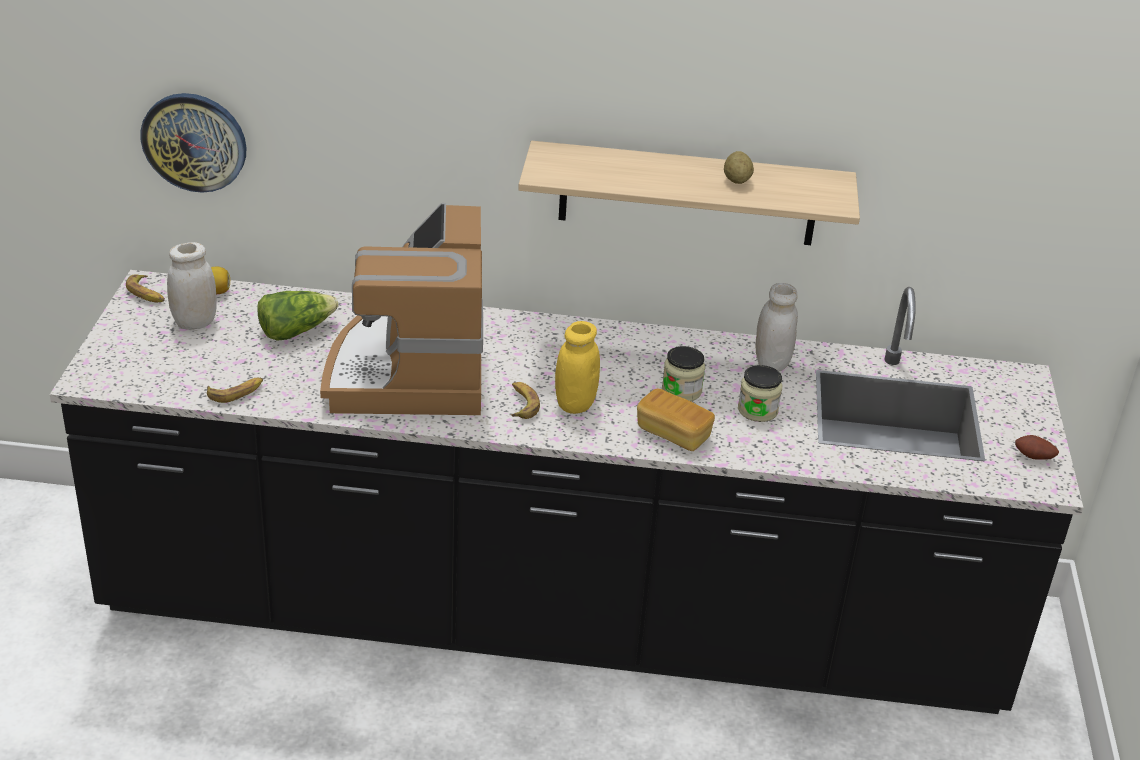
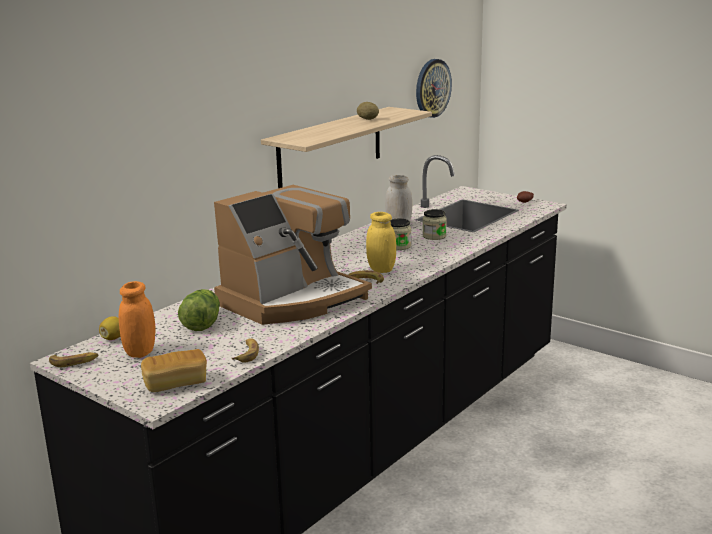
camera: 55 degrees left, 15 degrees down
wall clock [140,93,247,193] -> wall clock moved to [416,59,452,118]
white jar [167,242,217,330] -> orange jar [119,281,155,358]
coffee machine [320,203,483,415] -> coffee machine turned 75 degrees counterclockwise [214,185,372,325]
bread [637,389,715,451] -> bread moved to [141,349,207,392]

